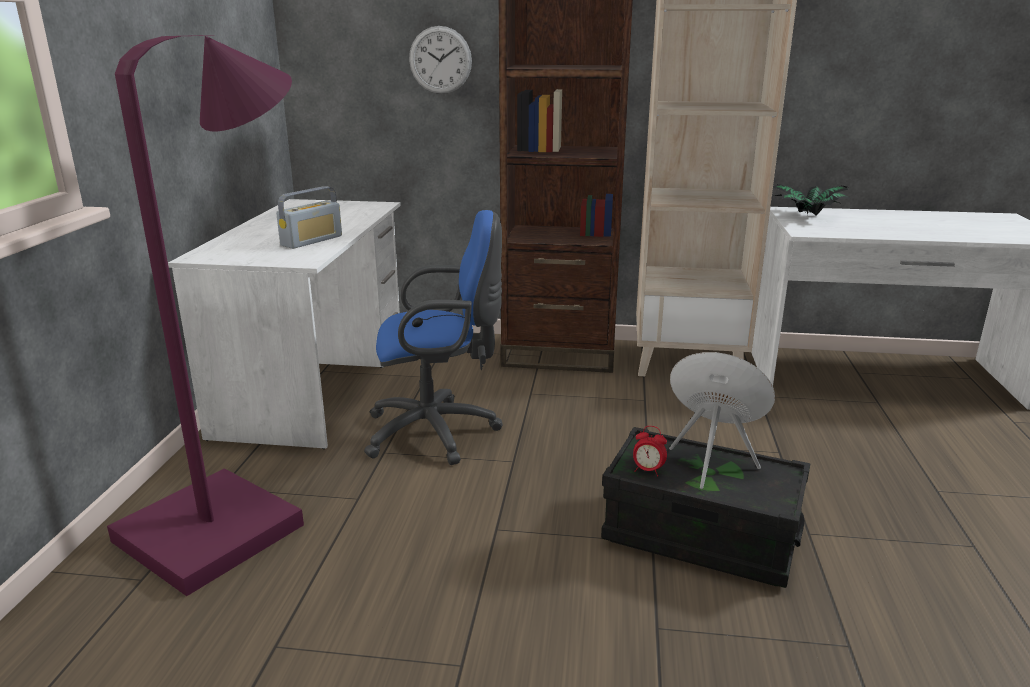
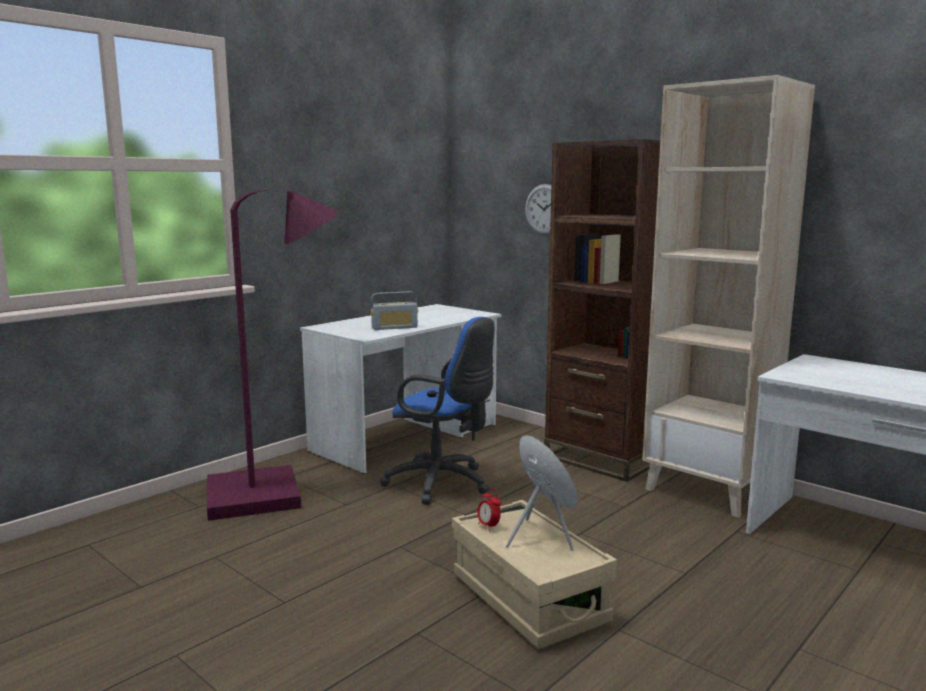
camera: 35 degrees right, 10 degrees down
black storage box [601,427,810,588] -> beige storage box [452,500,617,649]
potted plant [773,184,849,216] -> none

